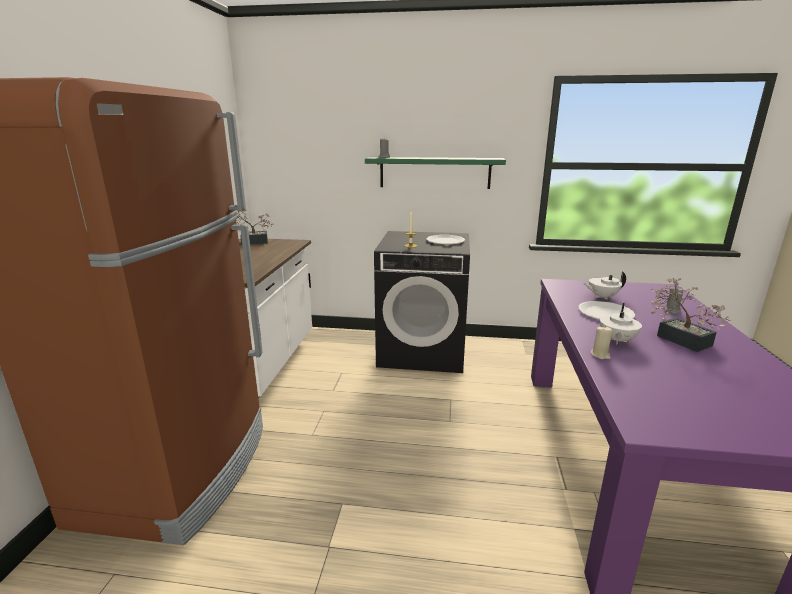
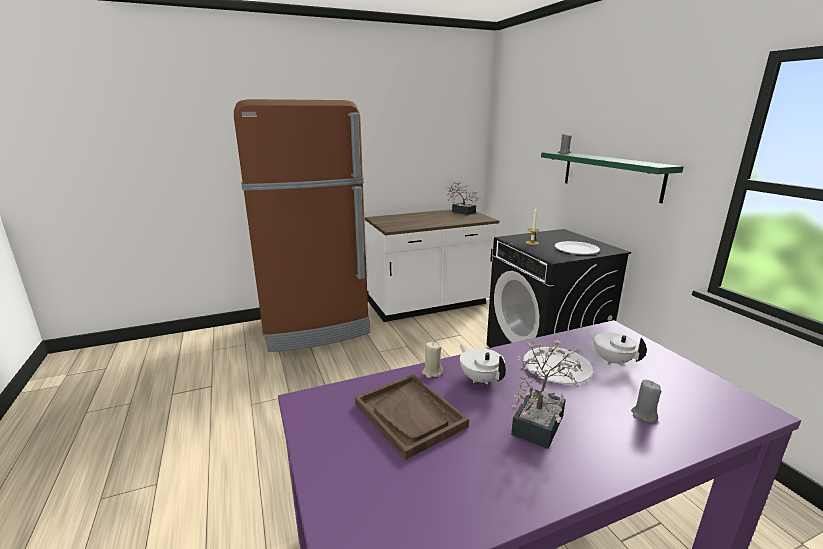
camera: 60 degrees right, 0 degrees up
white teapot [600,303,642,344] -> white teapot turned 60 degrees clockwise [459,345,506,385]
none -> brown tray [355,374,469,460]

